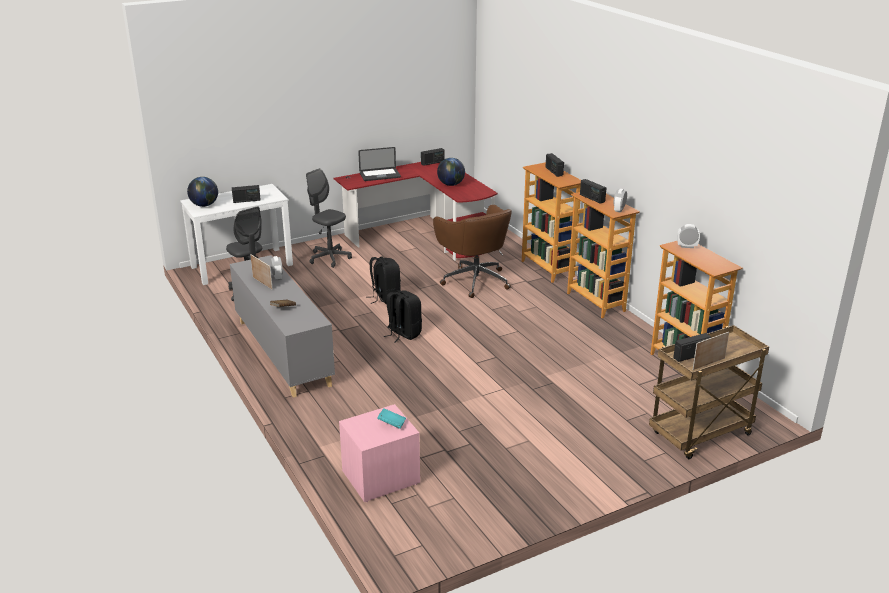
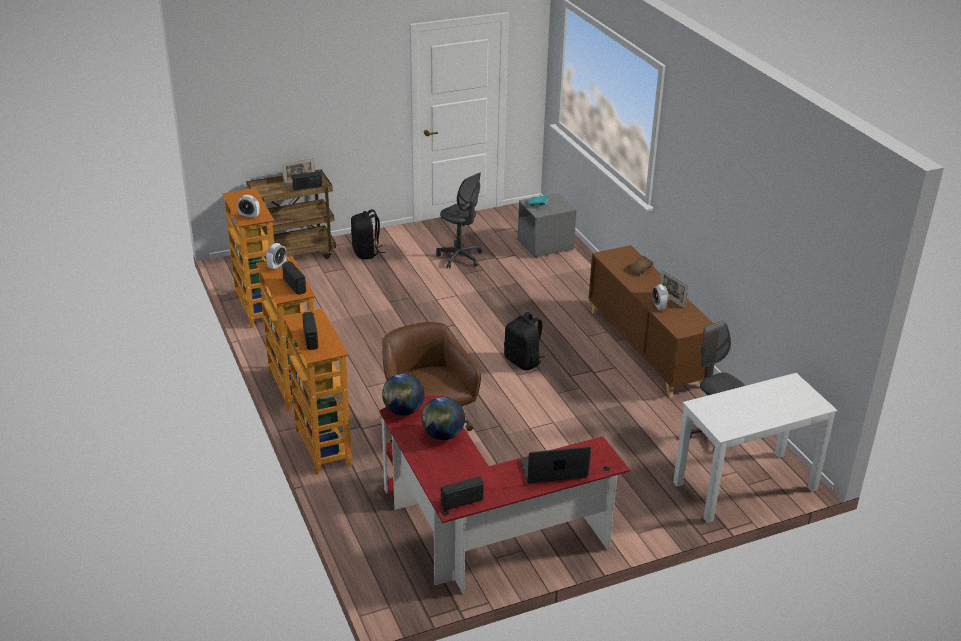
camera: 175 degrees left, 5 degrees up
globe [187,177,218,207] -> globe moved to [382,373,424,416]
grey cabinet [230,255,335,397] -> brown cabinet [588,245,714,398]
radio [232,185,261,203] -> none
grey office chair [306,168,352,268] -> grey office chair moved to [436,173,482,268]
pink nightstand [339,404,420,502] -> grey nightstand [518,193,577,258]
black backpack [370,257,401,305] -> black backpack moved to [351,209,386,259]

